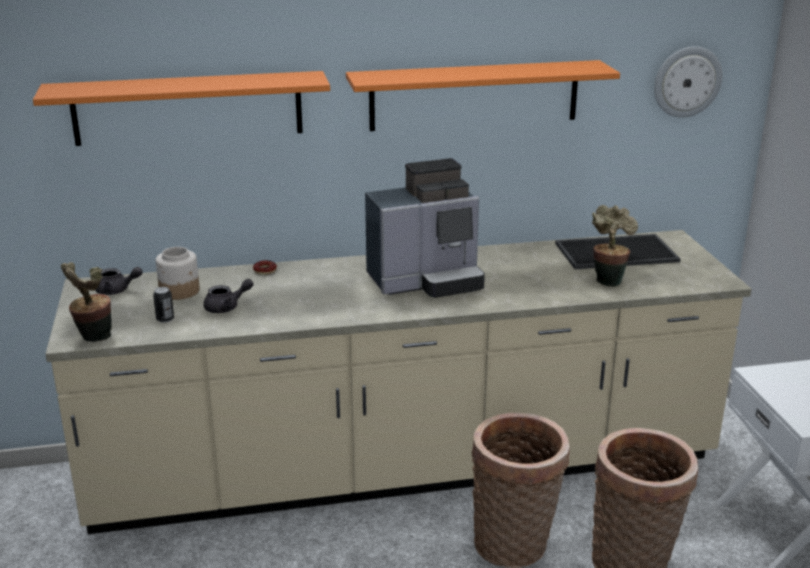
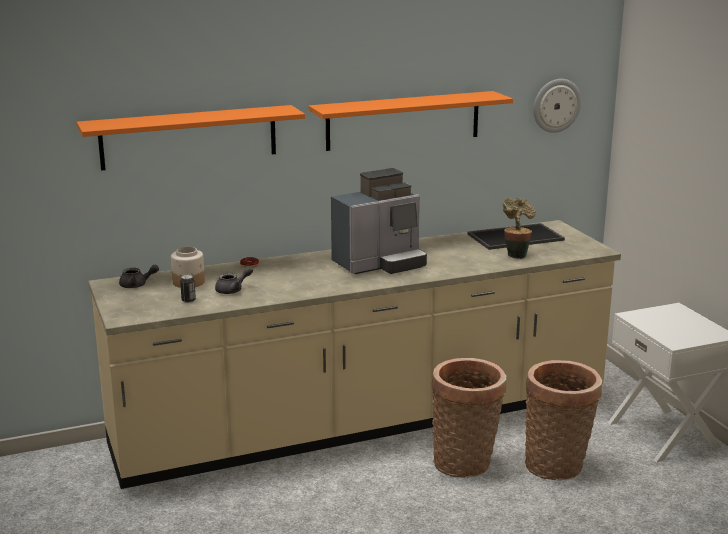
camera: 10 degrees left, 5 degrees down
potted plant [61,262,112,342] -> none

